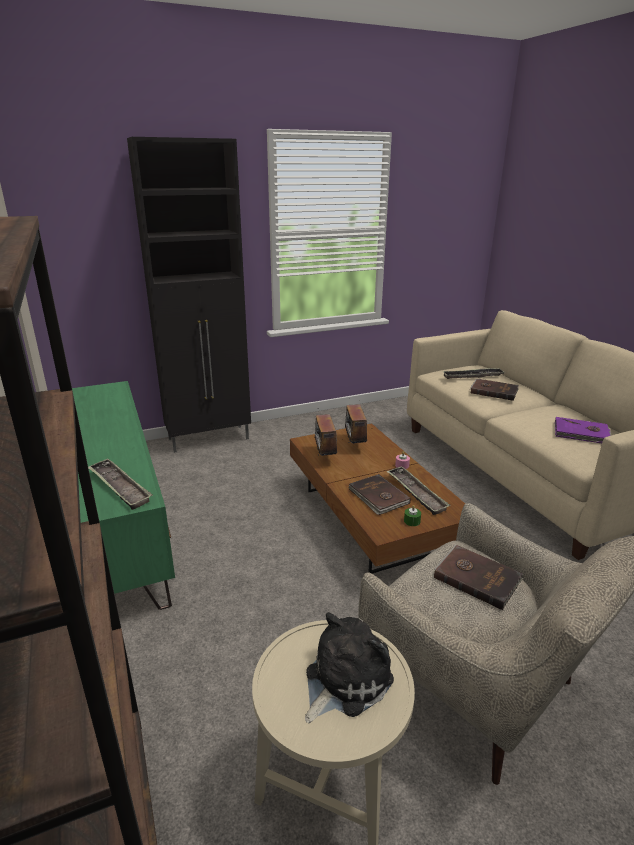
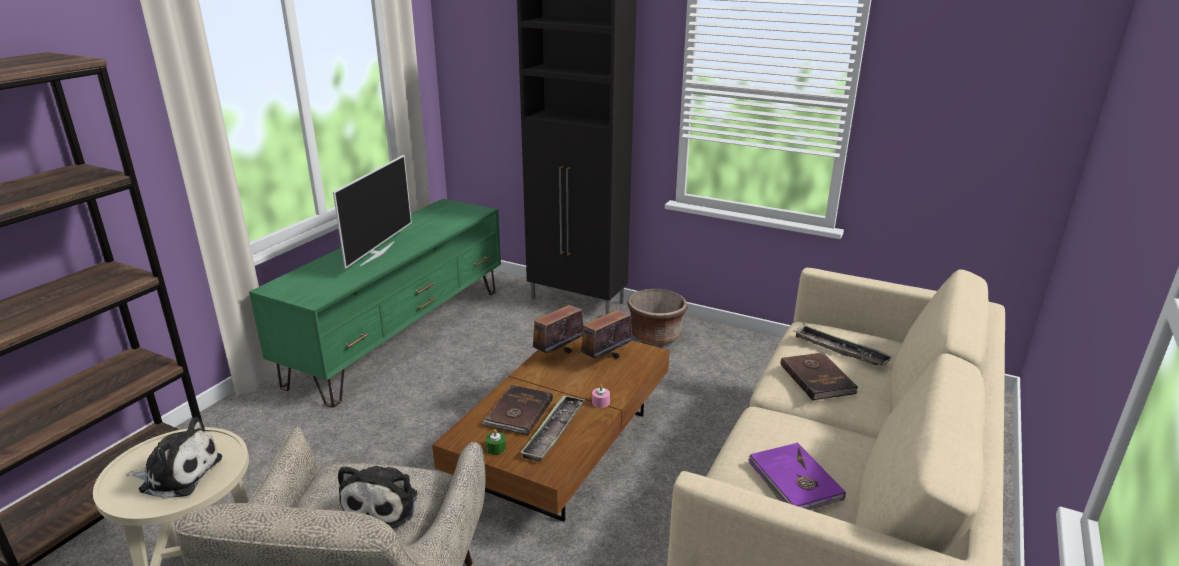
camera: 50 degrees right, 0 degrees up
tray [88,458,153,510] -> none
brown book [434,544,523,610] -> plush toy [338,466,417,528]
none -> television [333,155,412,269]
none -> brown planter [627,289,688,345]

